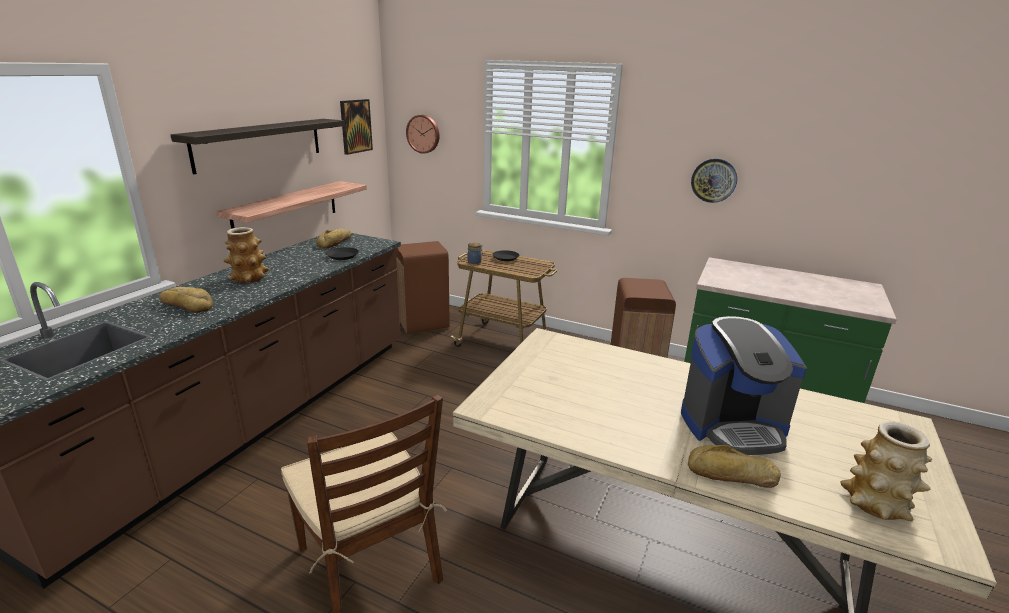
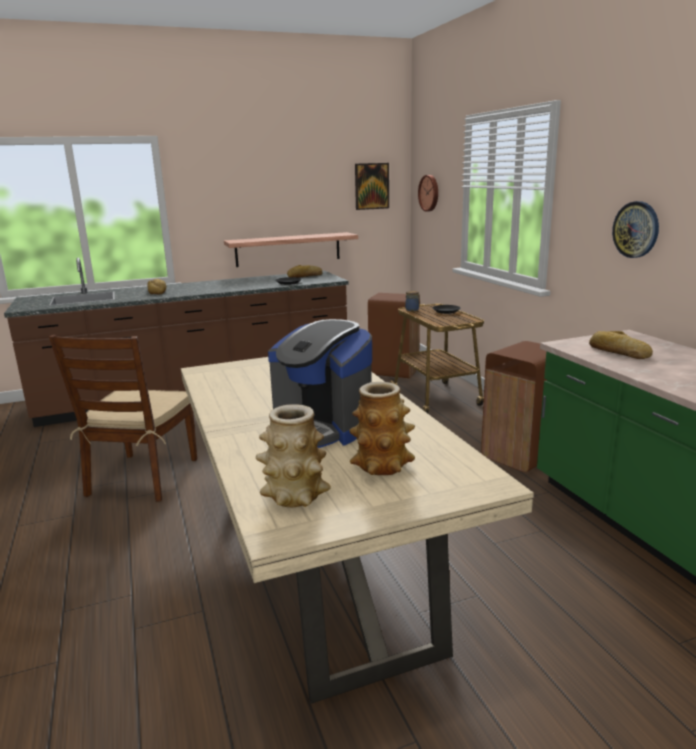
camera: 45 degrees right, 5 degrees down
shelf [171,119,344,174] -> none
vase [223,227,269,283] -> vase moved to [349,382,415,475]
bread [688,445,781,488] -> bread moved to [589,331,653,359]

